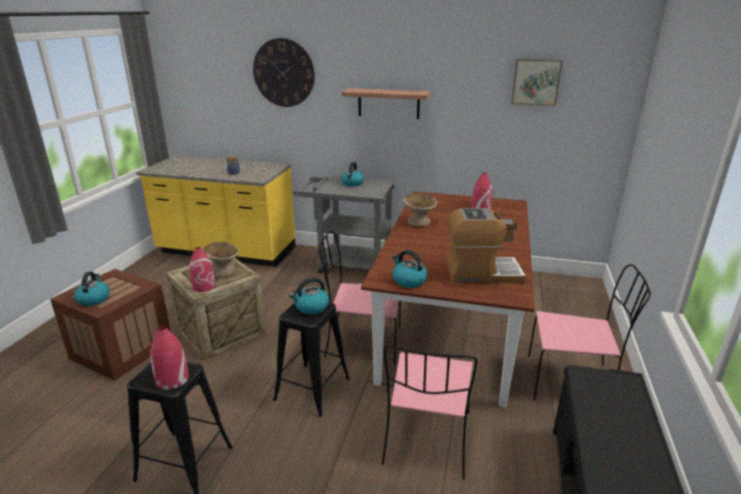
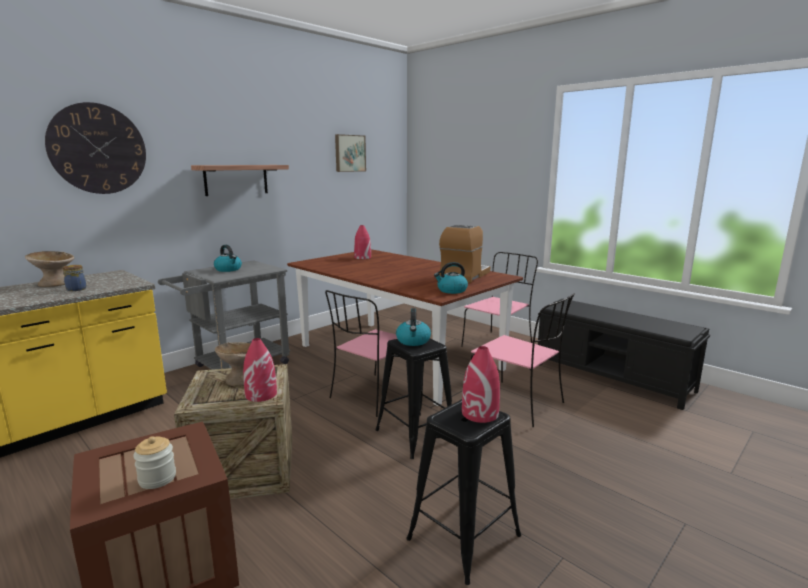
camera: 60 degrees left, 10 degrees down
kettle [74,271,110,306] -> jar [133,436,176,489]
beige bowl [403,193,437,227] -> beige bowl moved to [25,251,74,287]

